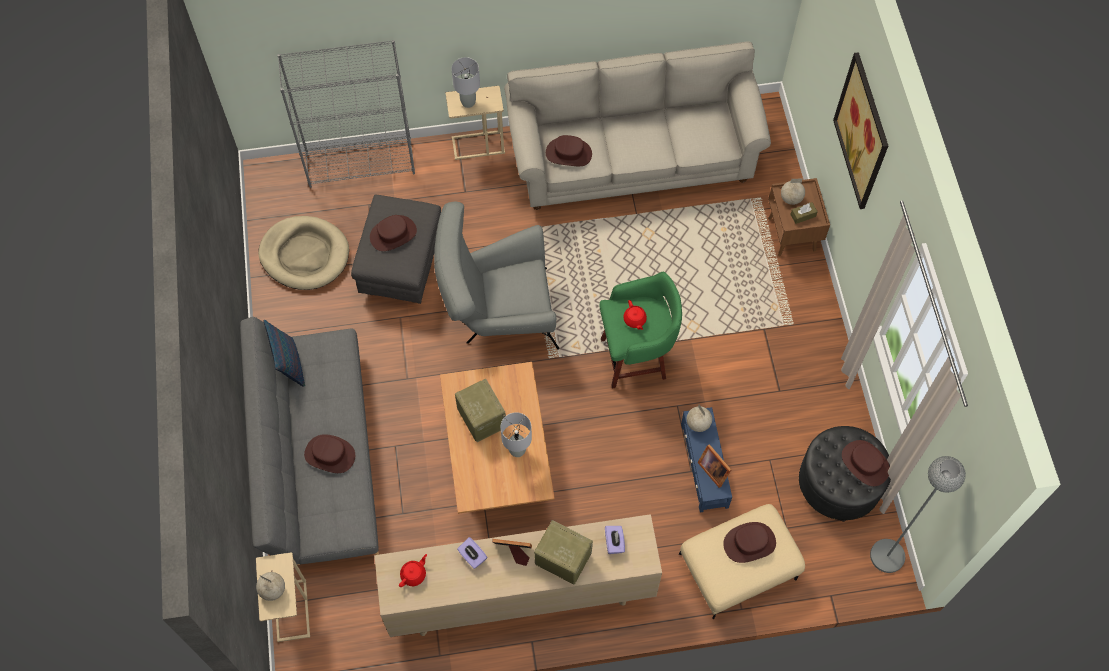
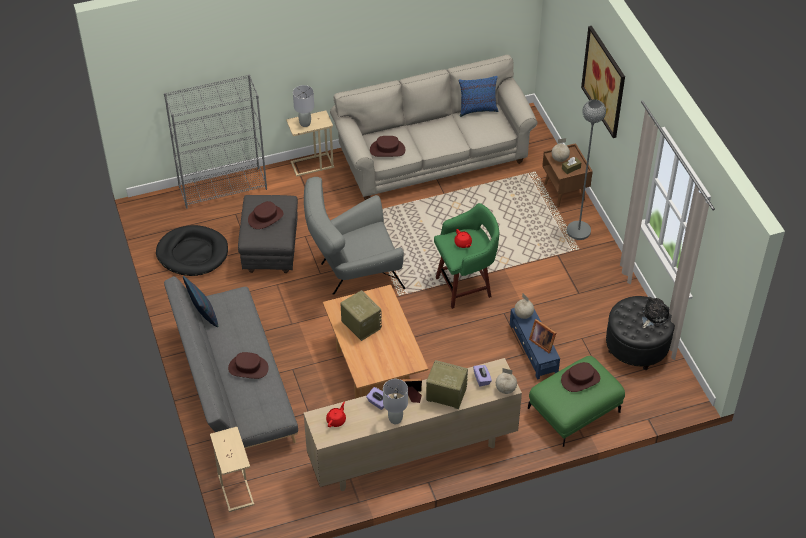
camera: 10 degrees left, 15 degrees down
globe [256,572,285,601] -> globe moved to [496,368,517,394]
beige dog bed [258,216,349,290] -> black dog bed [156,225,228,276]
grey table lamp [501,412,532,457] -> grey table lamp moved to [383,379,408,424]
beige ottoman [679,504,805,619] -> green ottoman [528,356,625,447]
brown hat [842,440,890,486] -> plush toy [641,297,670,328]
grey floor lamp [870,456,966,573] -> grey floor lamp moved to [567,99,606,240]
none -> blue pillow [459,76,499,117]

